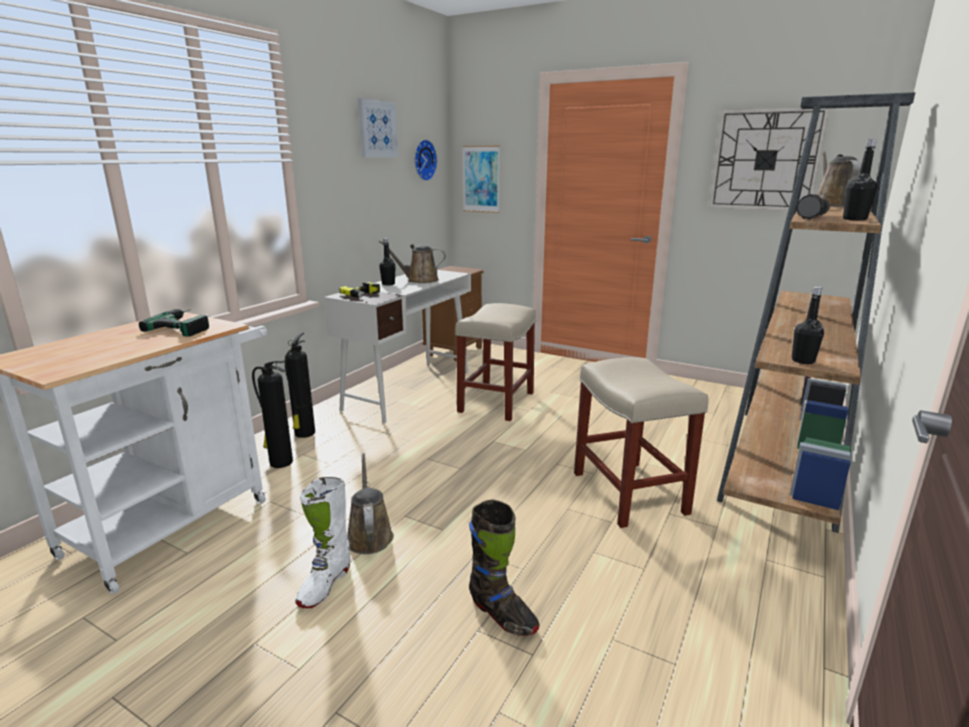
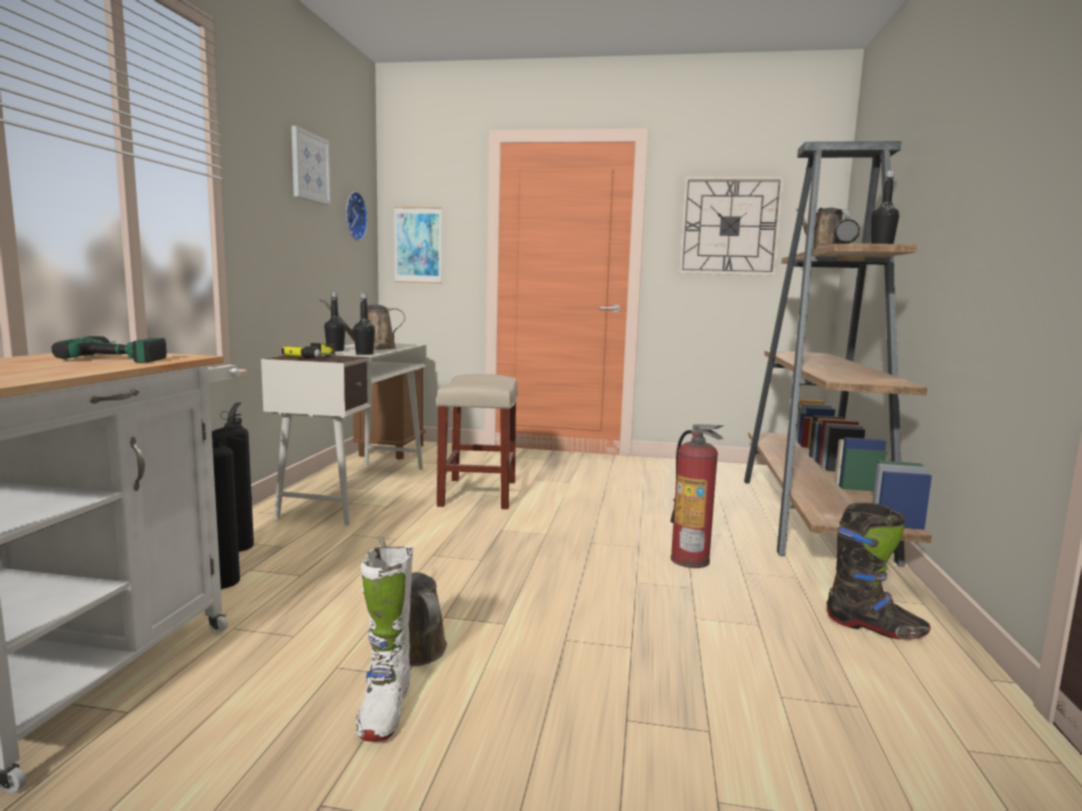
camera: 20 degrees left, 10 degrees down
black boot [469,500,540,636] -> black boot moved to [826,503,930,639]
beige stool [574,357,709,528] -> fire extinguisher [670,424,725,568]
black bottle [792,287,824,364] -> black bottle moved to [353,293,375,355]

